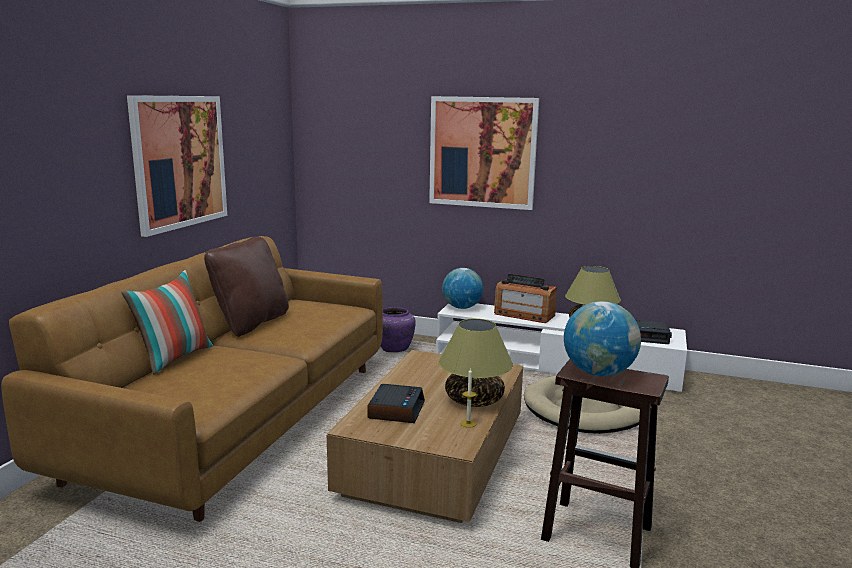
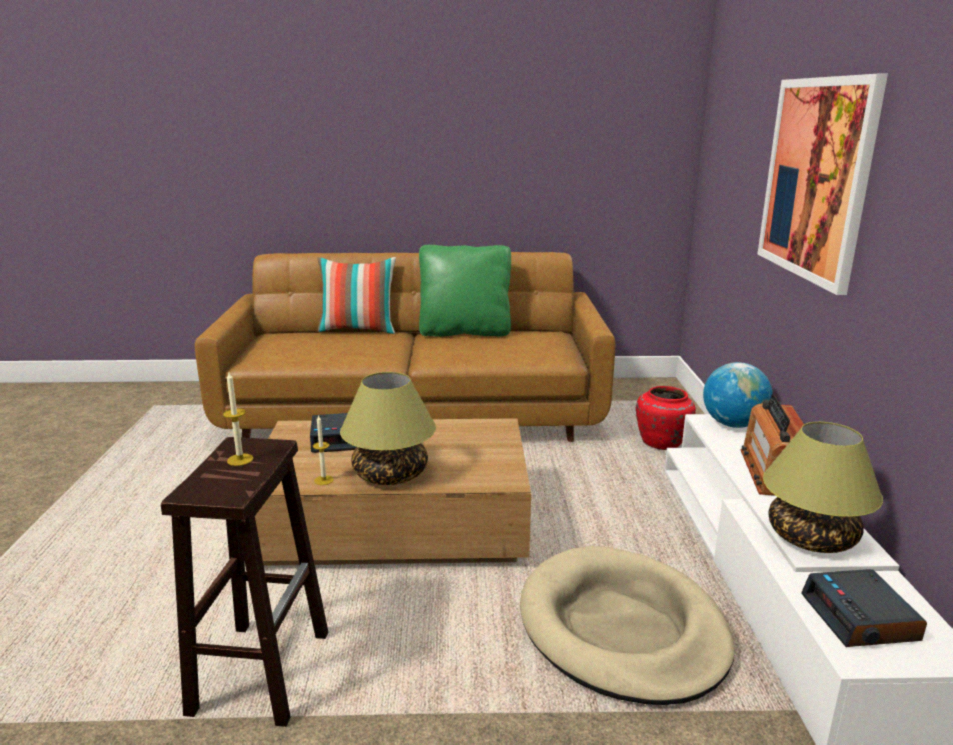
camera: 70 degrees right, 5 degrees up
picture [127,95,227,237] -> none
brown pillow [204,236,289,337] -> green pillow [419,245,511,337]
purple vase [381,307,416,352] -> red vase [636,386,696,450]
globe [564,301,641,376] -> candle [223,372,253,466]

